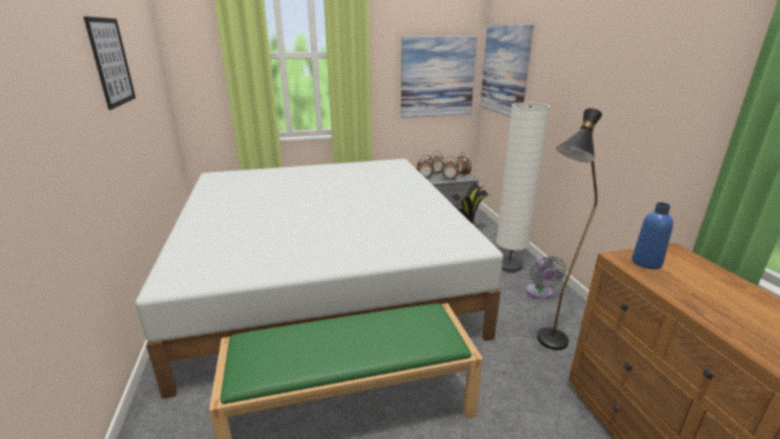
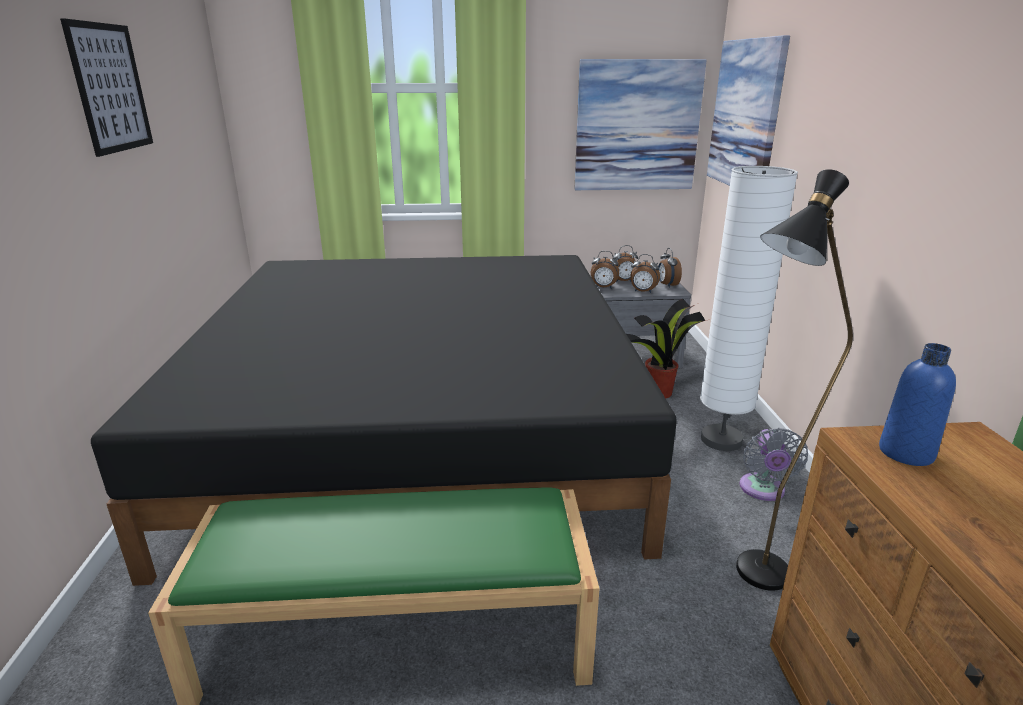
camera: 10 degrees right, 0 degrees up
white bed [136,159,503,399] -> black bed [91,255,677,586]

